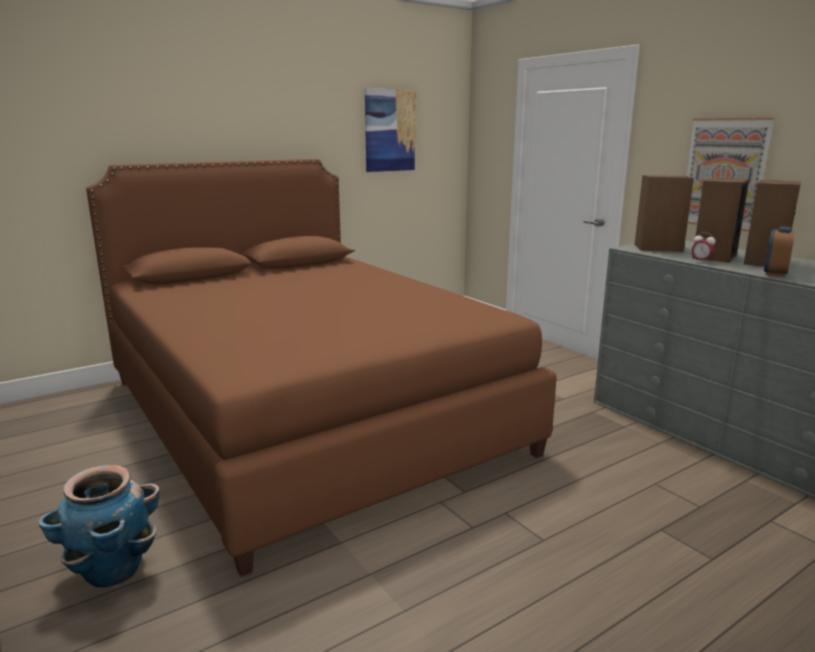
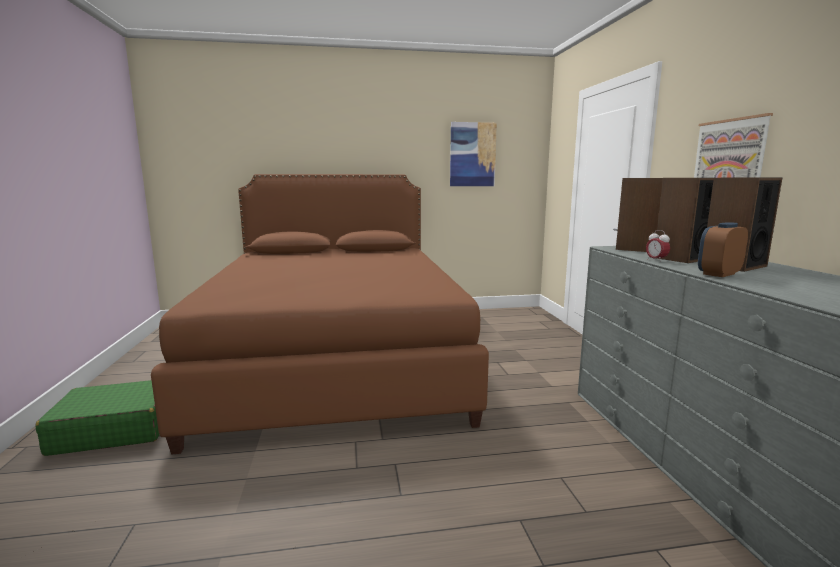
camera: 25 degrees right, 5 degrees down
planter [39,465,160,588] -> green suitcase [35,380,160,456]

